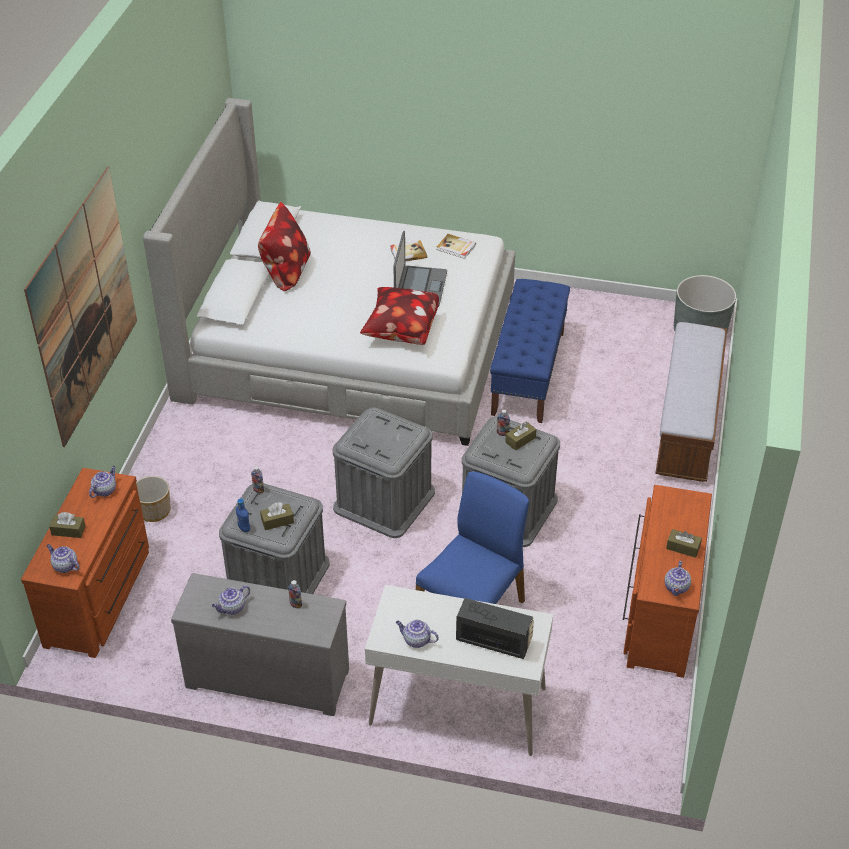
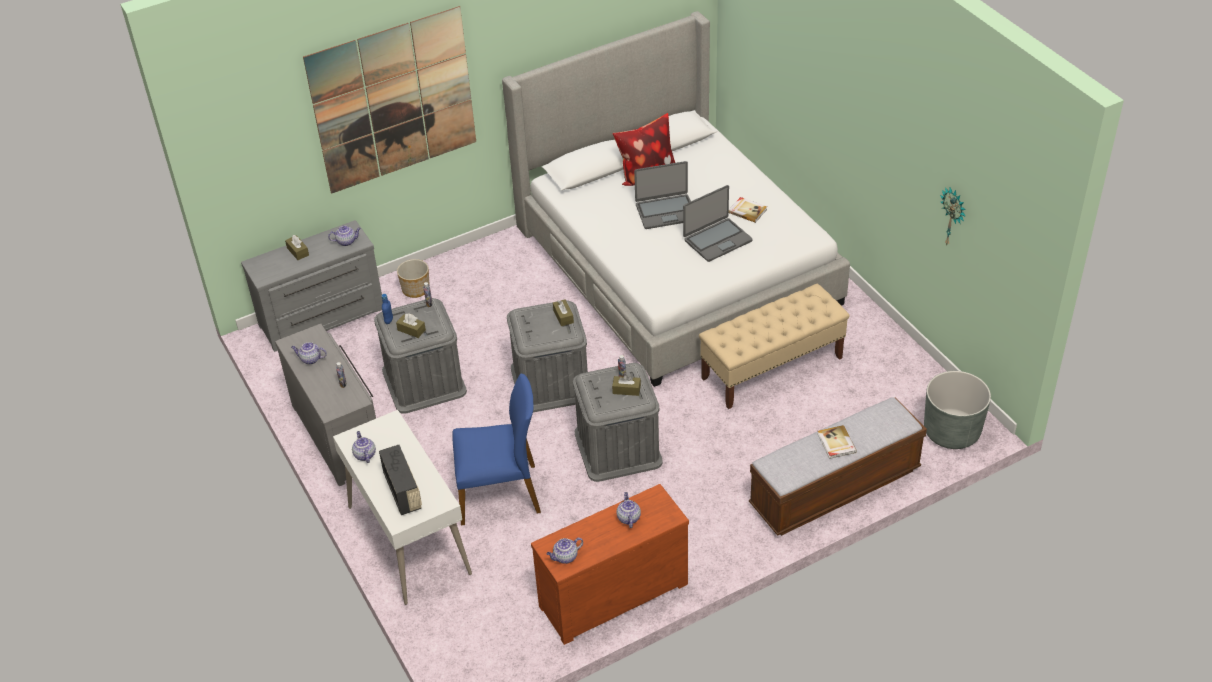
camera: 50 degrees right, 0 degrees up
brown dresser [21,468,149,658] -> grey dresser [241,220,383,352]
teapot [47,544,80,573] -> teapot moved to [616,492,641,528]
pillow [360,287,439,345] -> none
book [437,234,476,259] -> book moved to [818,425,857,459]
blue bench [490,279,570,423] -> beige bench [699,284,850,409]
brown tissue box [666,529,702,558] -> brown tissue box moved to [553,299,574,326]
none -> laptop [634,161,691,229]
none -> wall clock [940,187,966,246]

